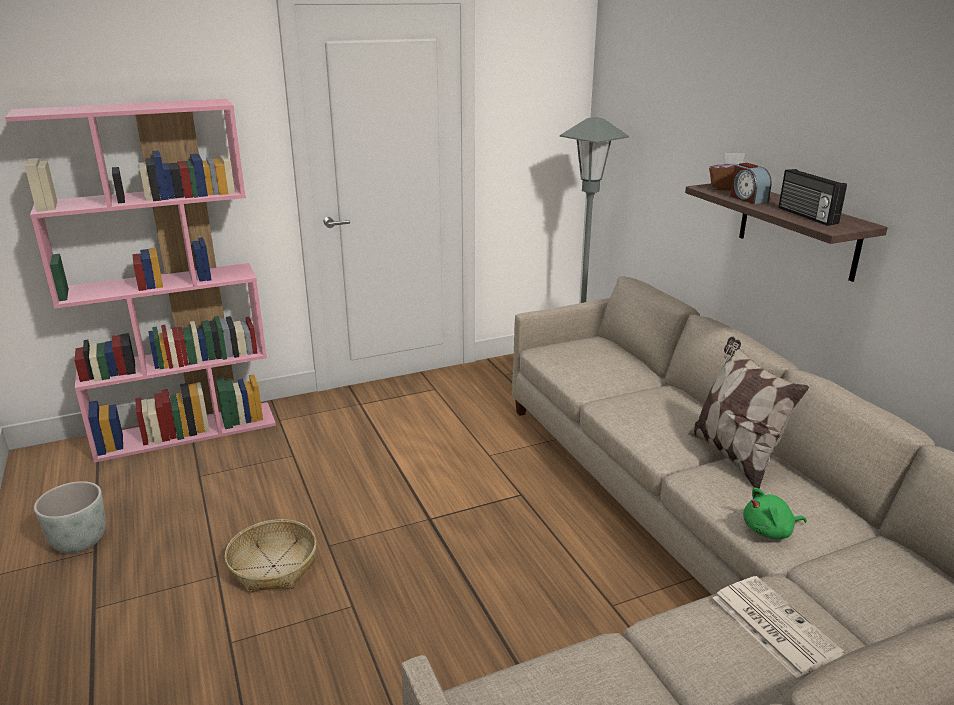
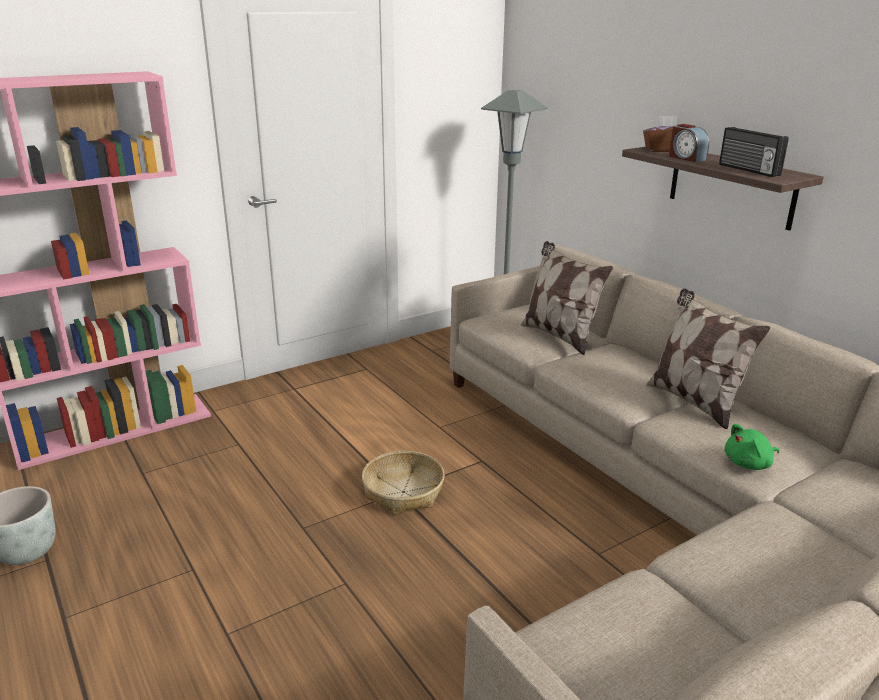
camera: 10 degrees left, 0 degrees up
basket [225,519,316,593] -> basket moved to [362,451,445,515]
newspaper [713,576,844,678] -> none
none -> pillow [520,241,613,355]

